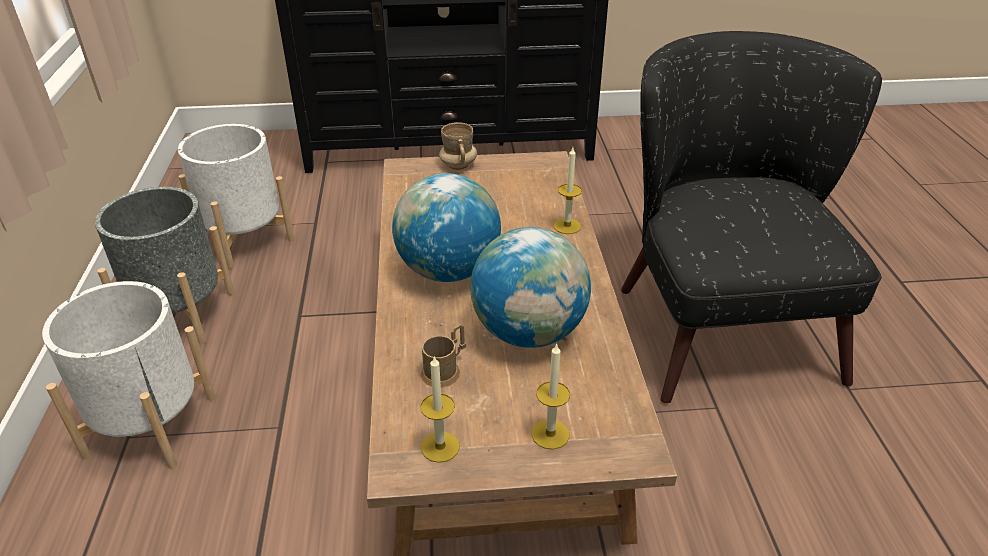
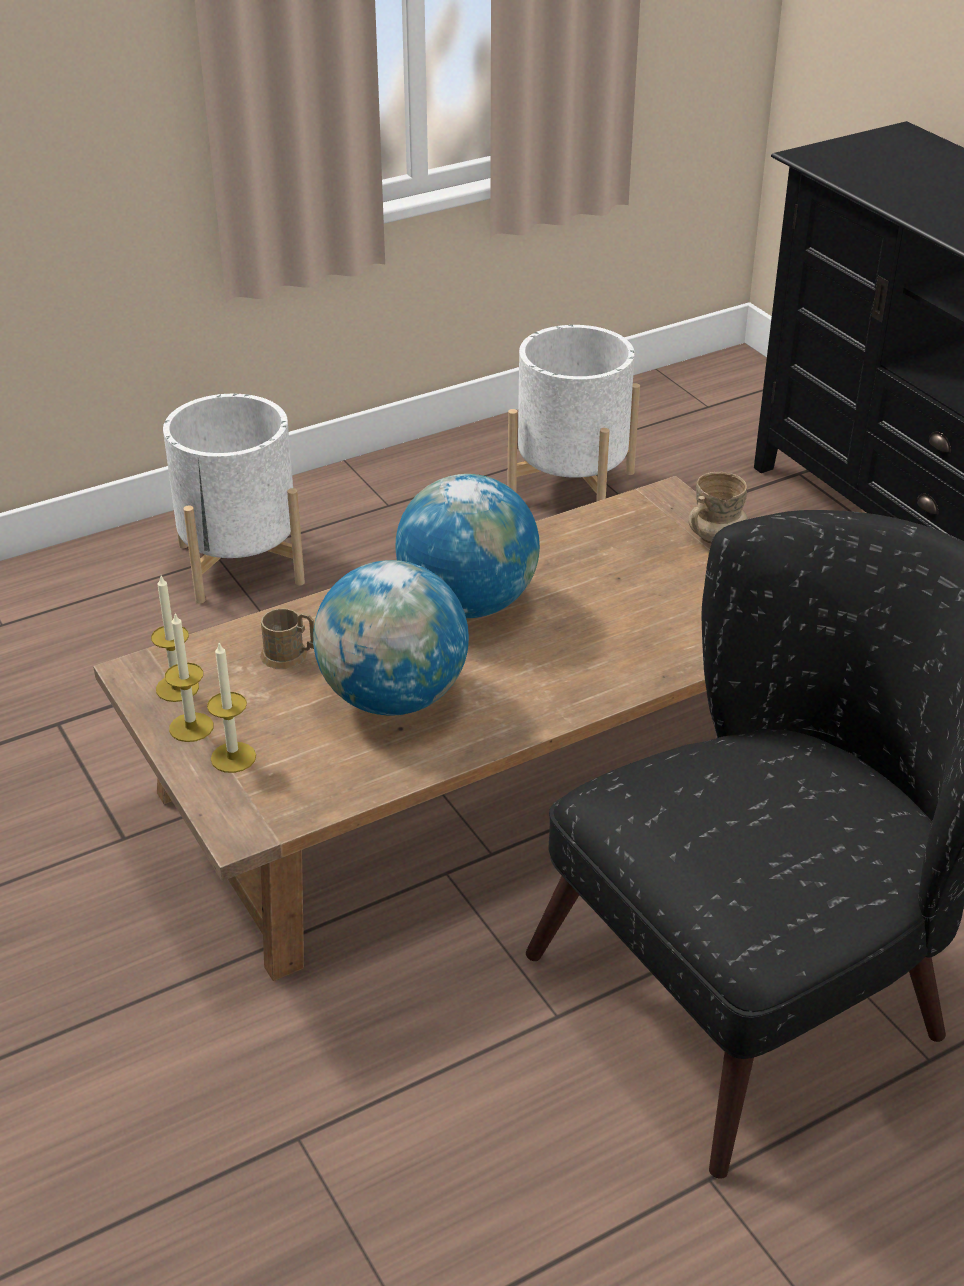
camera: 65 degrees right, 0 degrees up
grey planter [95,187,234,344] -> none
candle [554,148,582,234] -> candle moved to [165,613,213,742]

